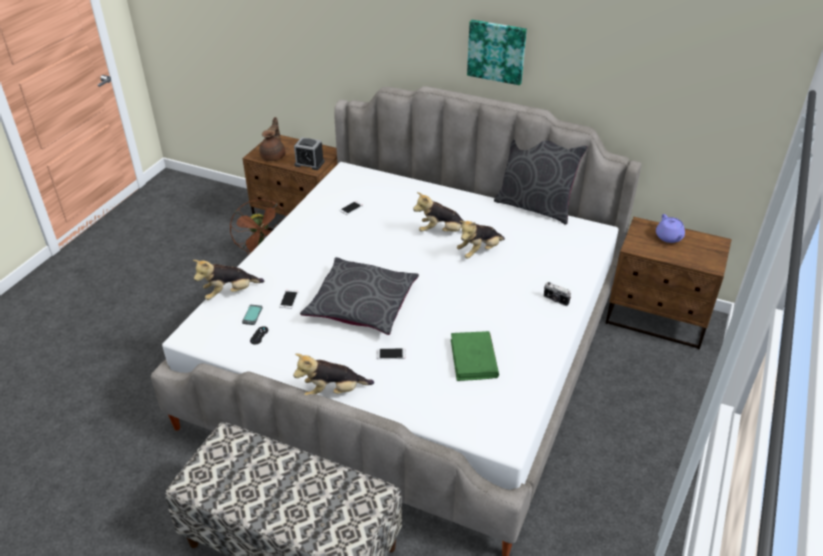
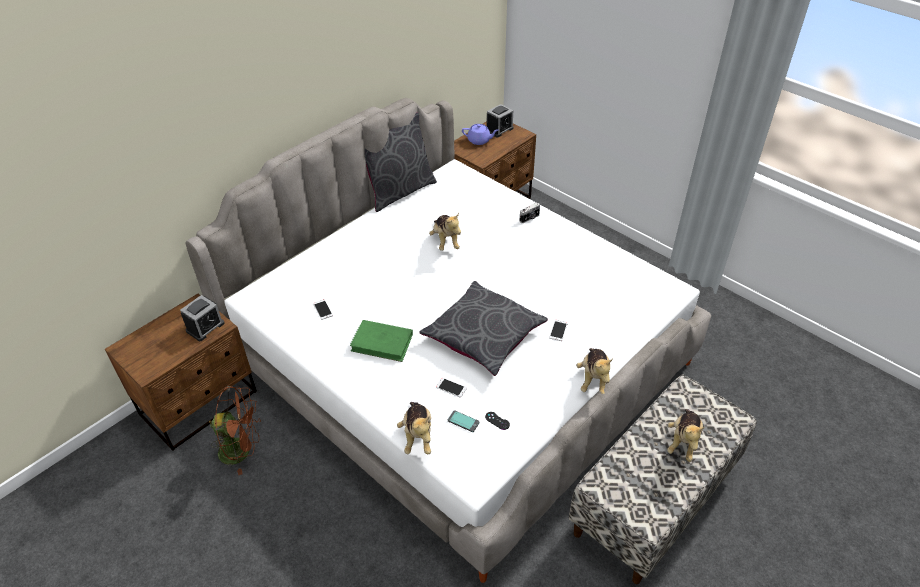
camera: 70 degrees left, 5 degrees up
brown teapot [259,117,285,161] -> none
plush toy [413,192,464,232] -> plush toy moved to [667,409,705,462]
green book [451,331,499,381] -> green book moved to [350,320,413,362]
picture [467,20,527,85] -> none
none -> alarm clock [487,104,513,137]

